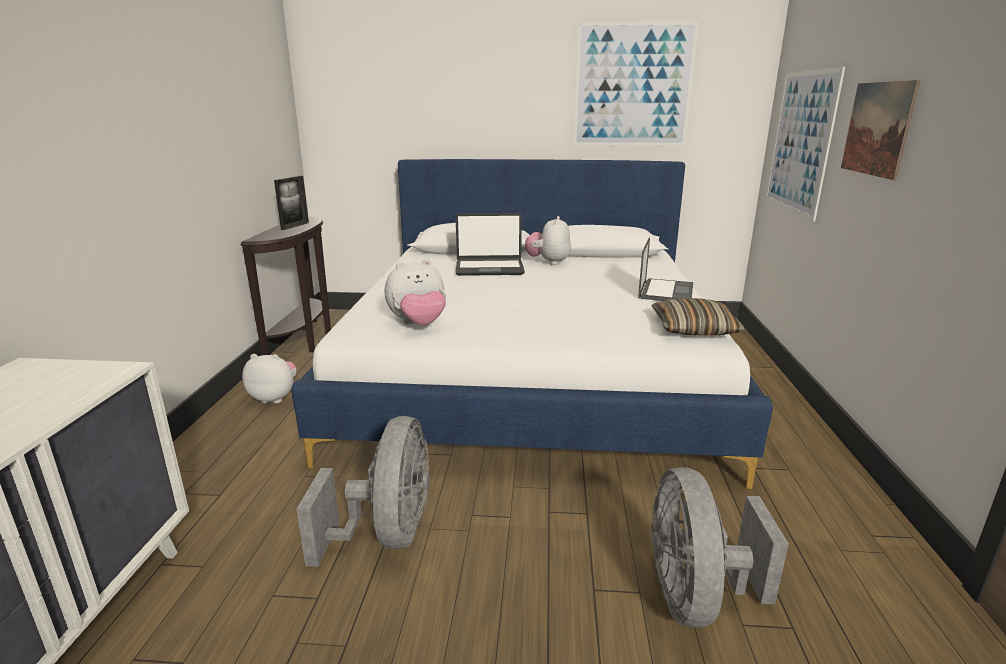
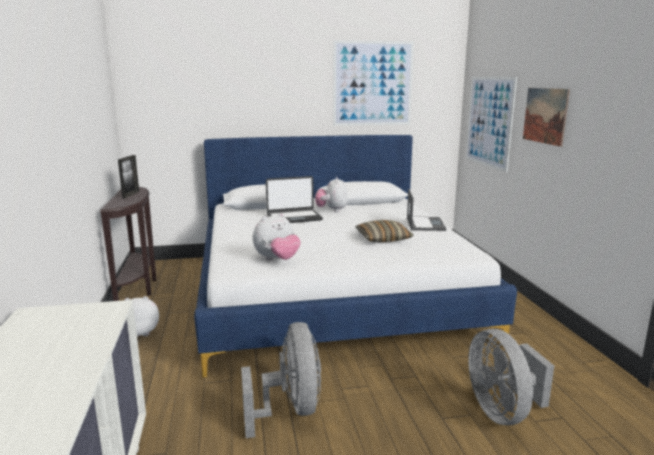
camera: 15 degrees left, 5 degrees down
pillow [651,298,745,336] -> pillow moved to [355,220,413,242]

